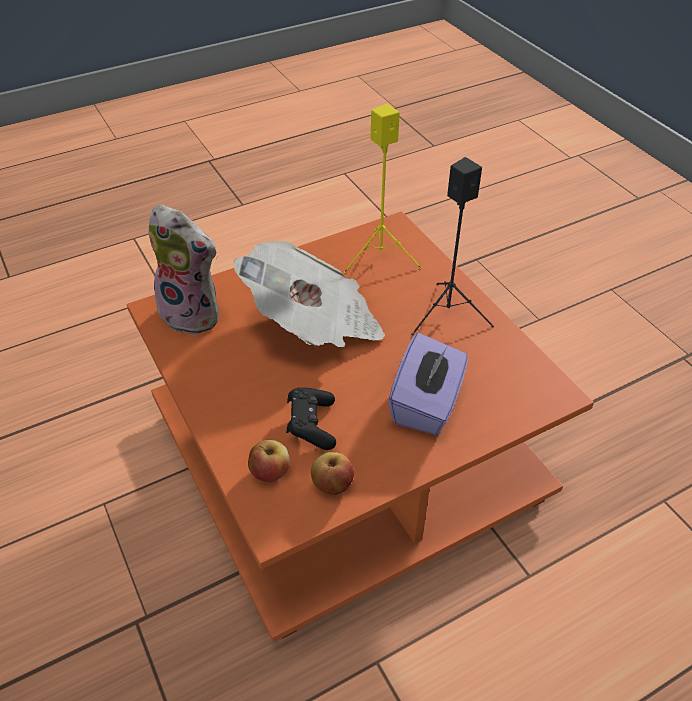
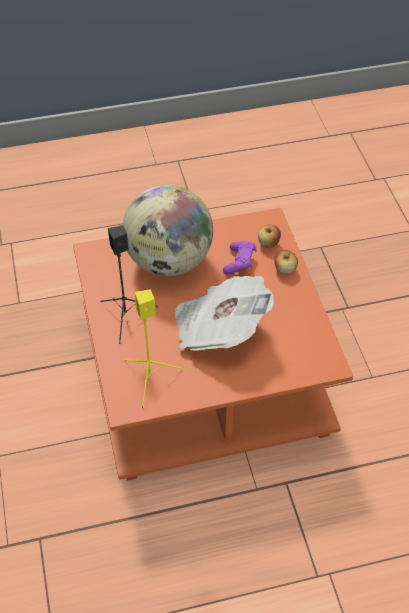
camera: 165 degrees left, 5 degrees up
plush toy [148,204,219,335] -> none
black game controller [286,388,336,450] -> purple game controller [223,241,257,275]
apple [311,452,354,495] -> apple moved to [274,250,298,274]
purple tissue box [389,333,468,435] -> globe [123,185,213,276]

